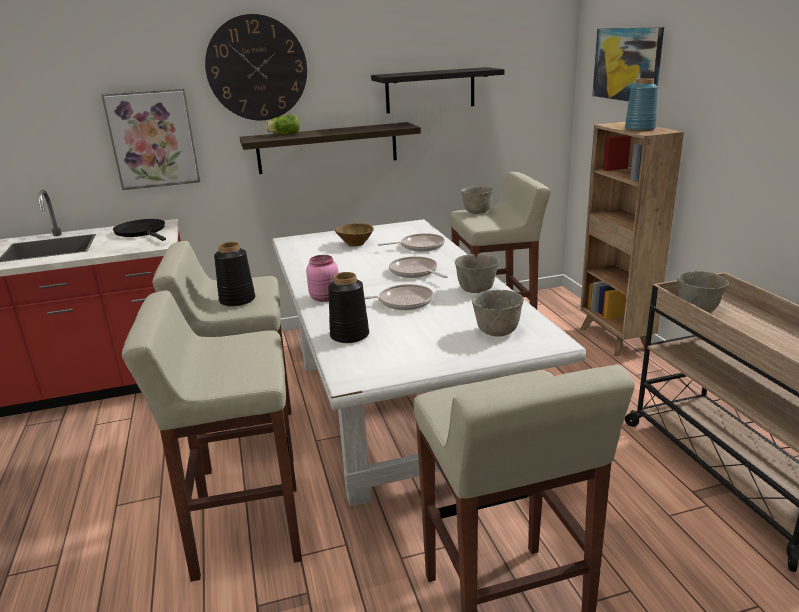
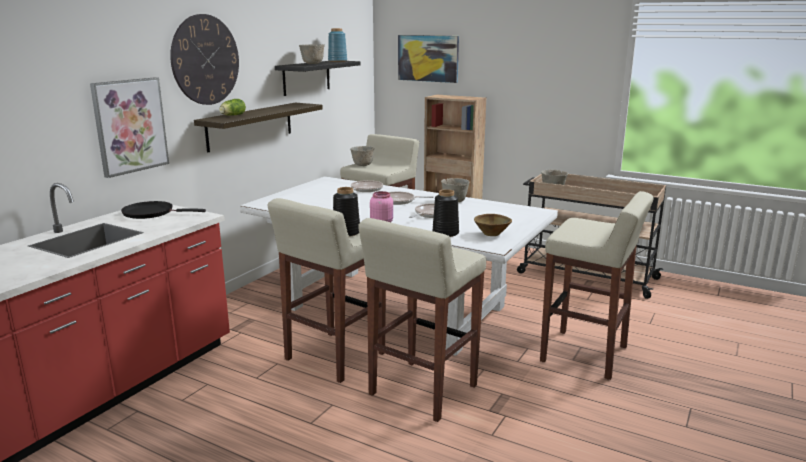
camera: 45 degrees left, 5 degrees down
brown bowl [335,223,374,247] -> brown bowl moved to [474,214,512,236]
grey bowl [472,290,524,337] -> grey bowl moved to [299,44,325,64]
blue vase [625,78,658,131] -> blue vase moved to [328,28,347,62]

